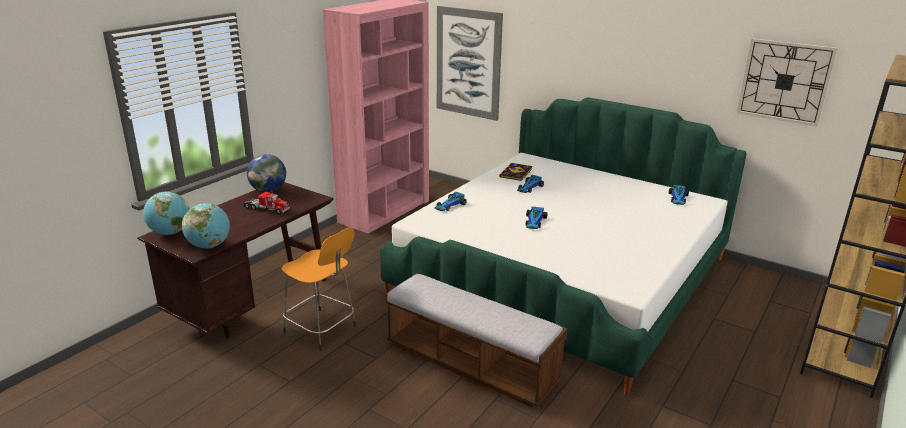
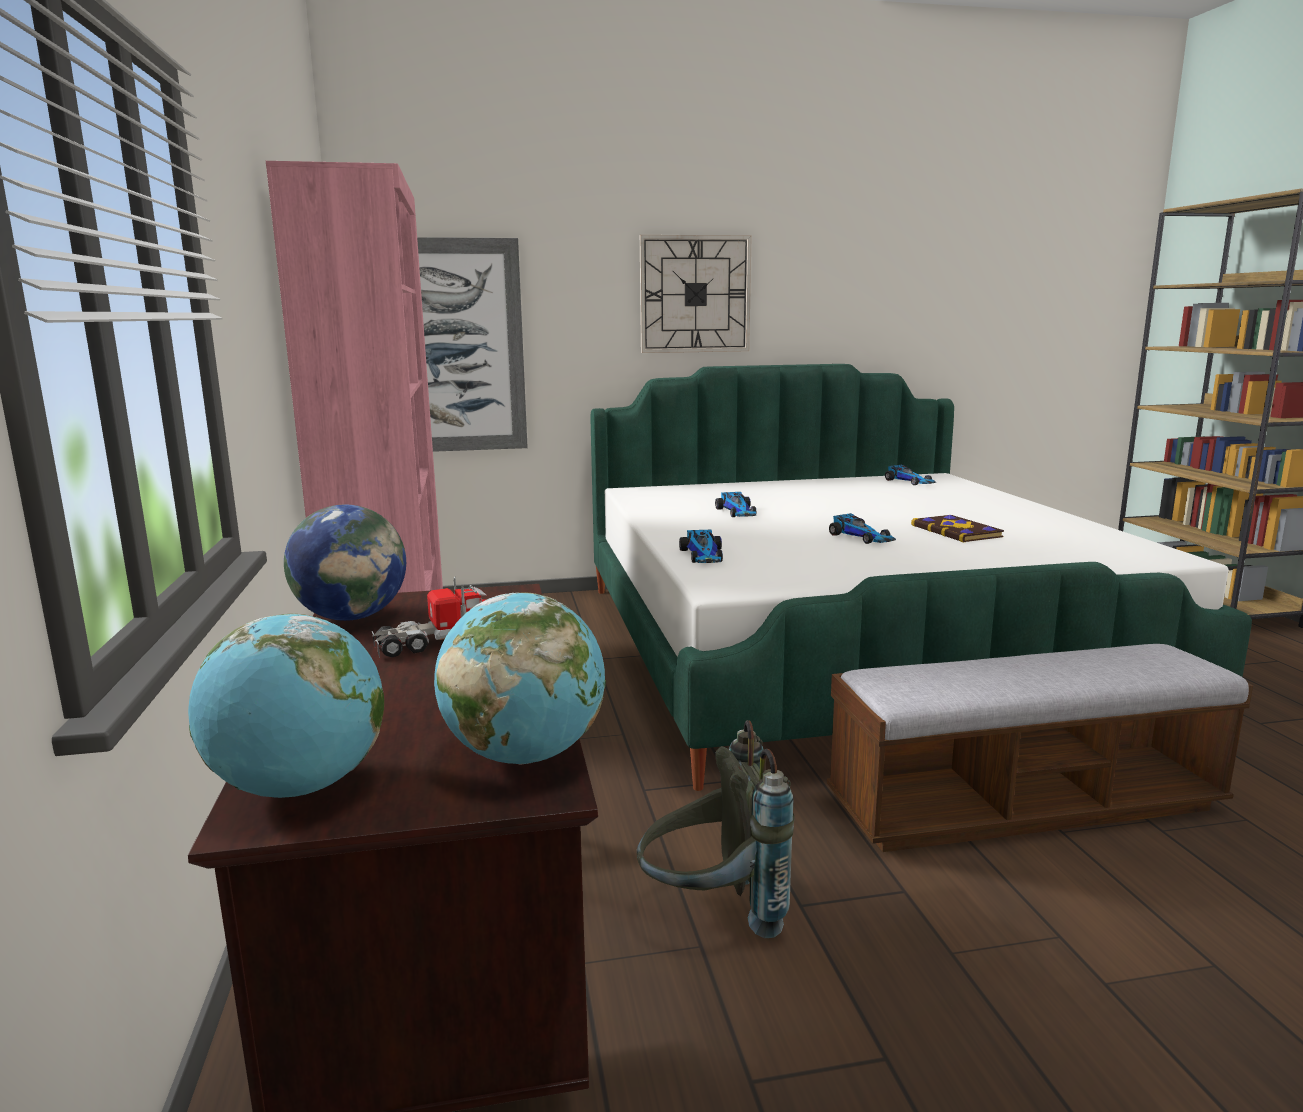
camera: 45 degrees left, 10 degrees down
orange stool [282,228,356,351] -> grey backpack [637,720,794,938]
book [499,163,532,181] -> book moved to [911,515,1004,542]
wall clock [737,38,837,126] -> wall clock moved to [640,235,752,353]

